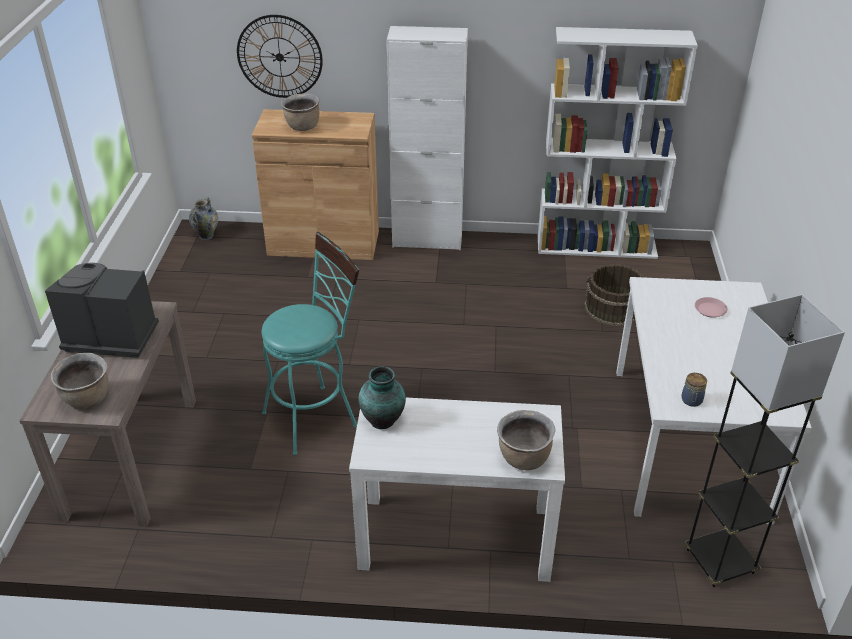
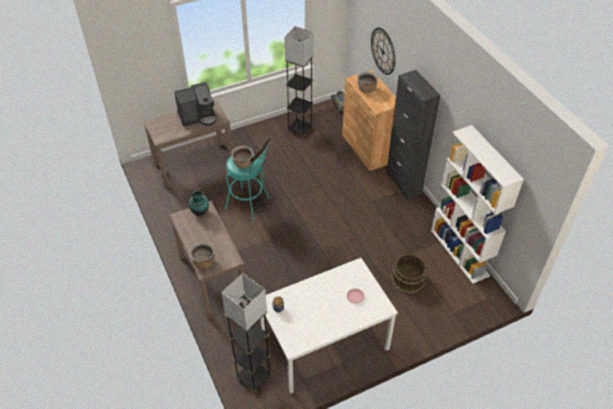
camera: 60 degrees right, 10 degrees up
coffee machine [45,263,159,358] -> coffee machine turned 90 degrees clockwise [174,82,216,127]
brown cooking pot [51,353,108,409] -> brown cooking pot moved to [231,146,253,169]
white console table [349,398,565,582] -> brown console table [170,201,248,319]
white cabinet [387,26,468,250] -> black cabinet [386,70,441,199]
none -> grey floor lamp [285,26,314,138]

